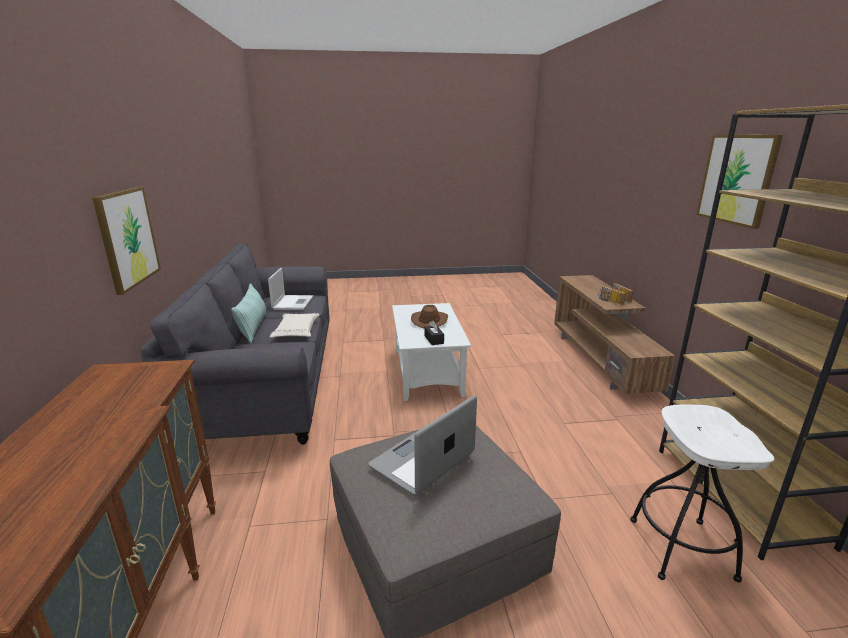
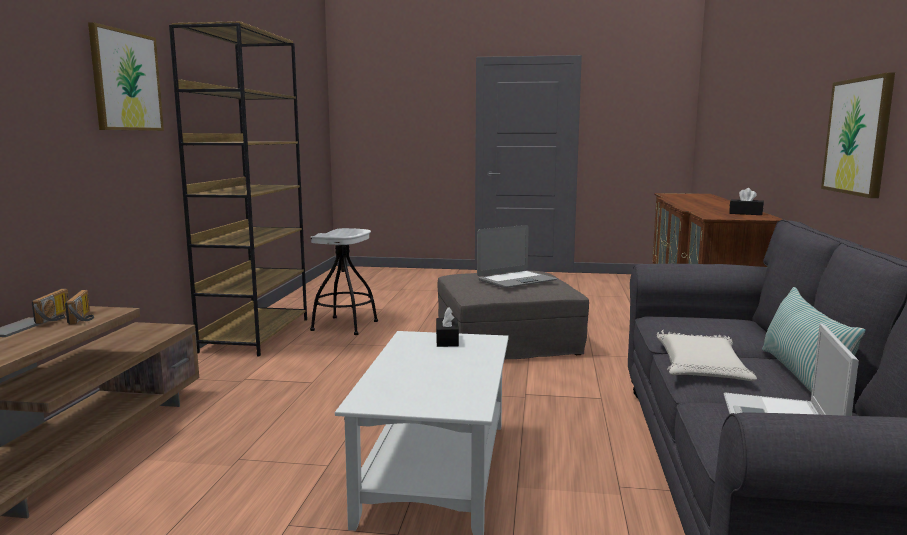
camera: 165 degrees left, 10 degrees down
brown hat [411,305,448,329] -> none
none -> black tissue box [729,188,764,215]

